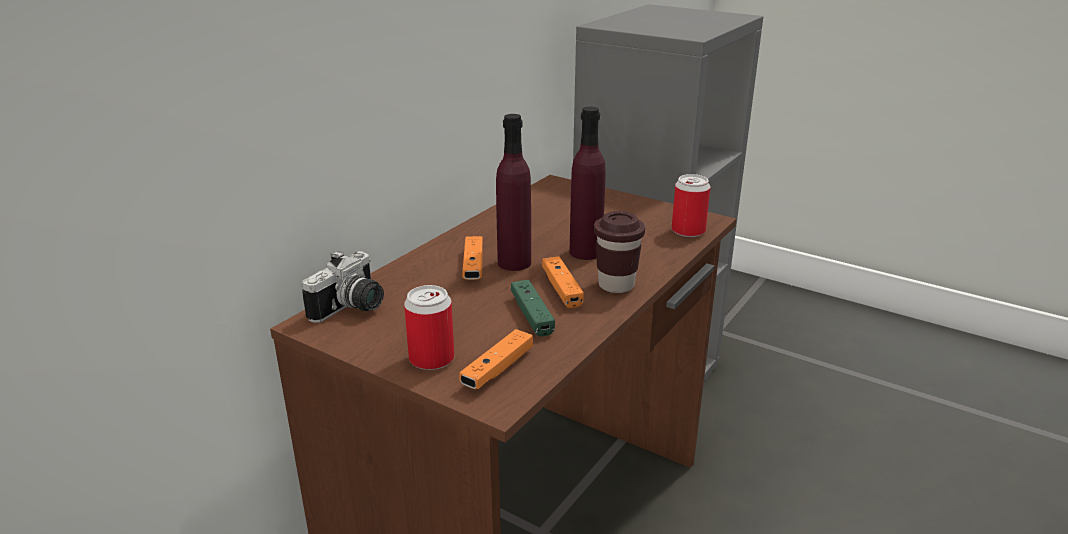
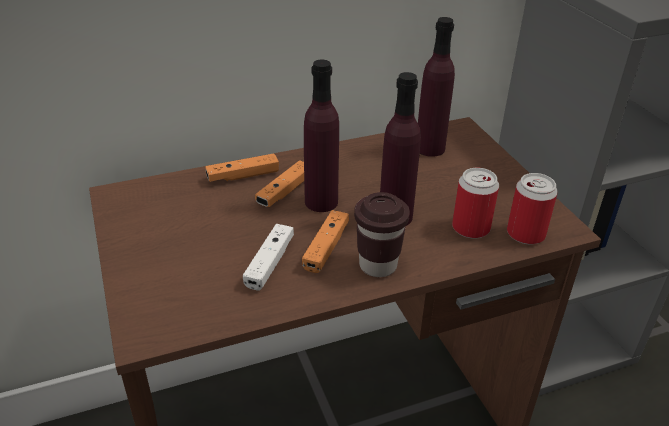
camera: 35 degrees right, 10 degrees up
camera [302,251,384,323] -> none
can [404,285,454,370] -> can moved to [452,168,499,239]
orange game controller [459,329,533,389] -> orange game controller moved to [205,154,279,182]
green game controller [511,280,555,336] -> white game controller [243,224,294,290]
none -> purple bottle [418,17,455,157]

